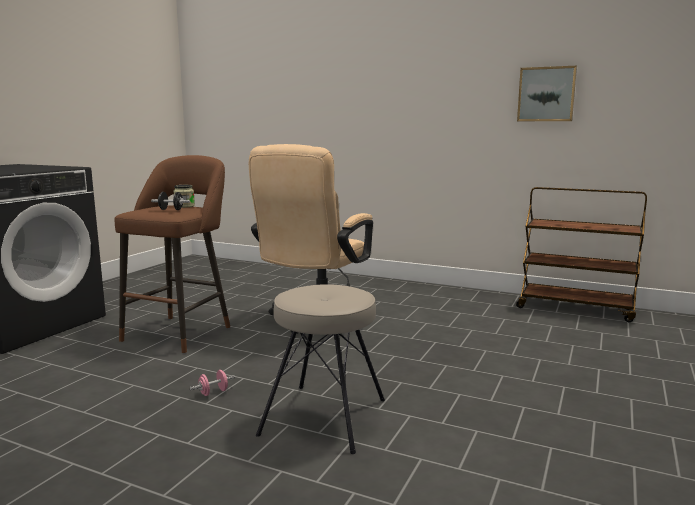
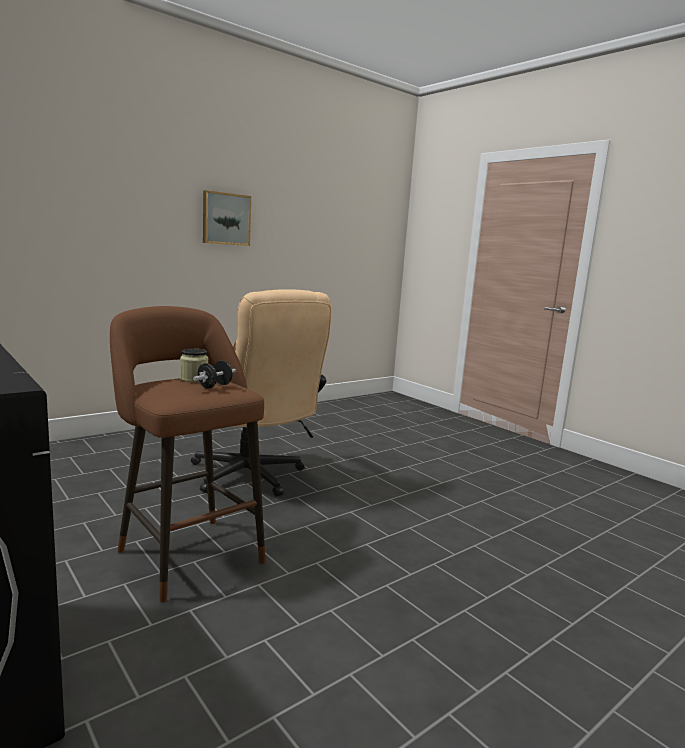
camera: 65 degrees left, 0 degrees up
pink dumbbell [190,370,235,396] -> none
beige stool [256,284,385,454] -> none
brown cart [516,187,647,322] -> none
picture [517,66,577,121] -> picture moved to [203,190,251,246]

